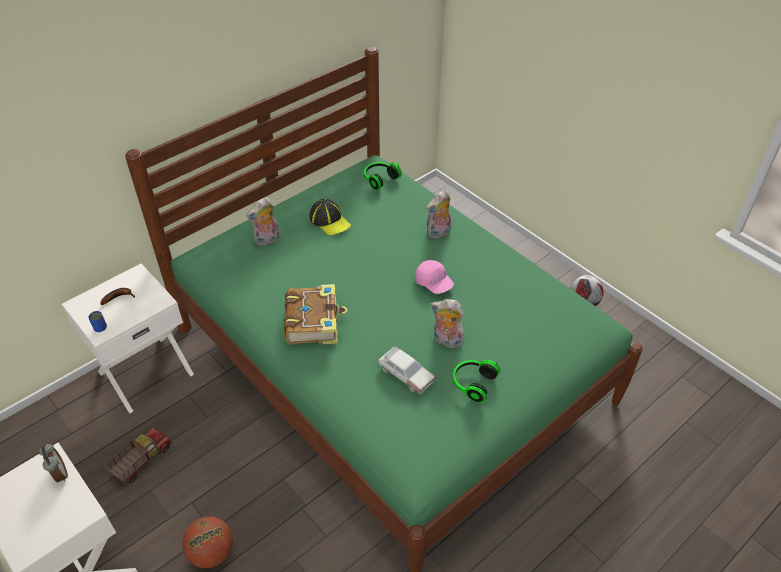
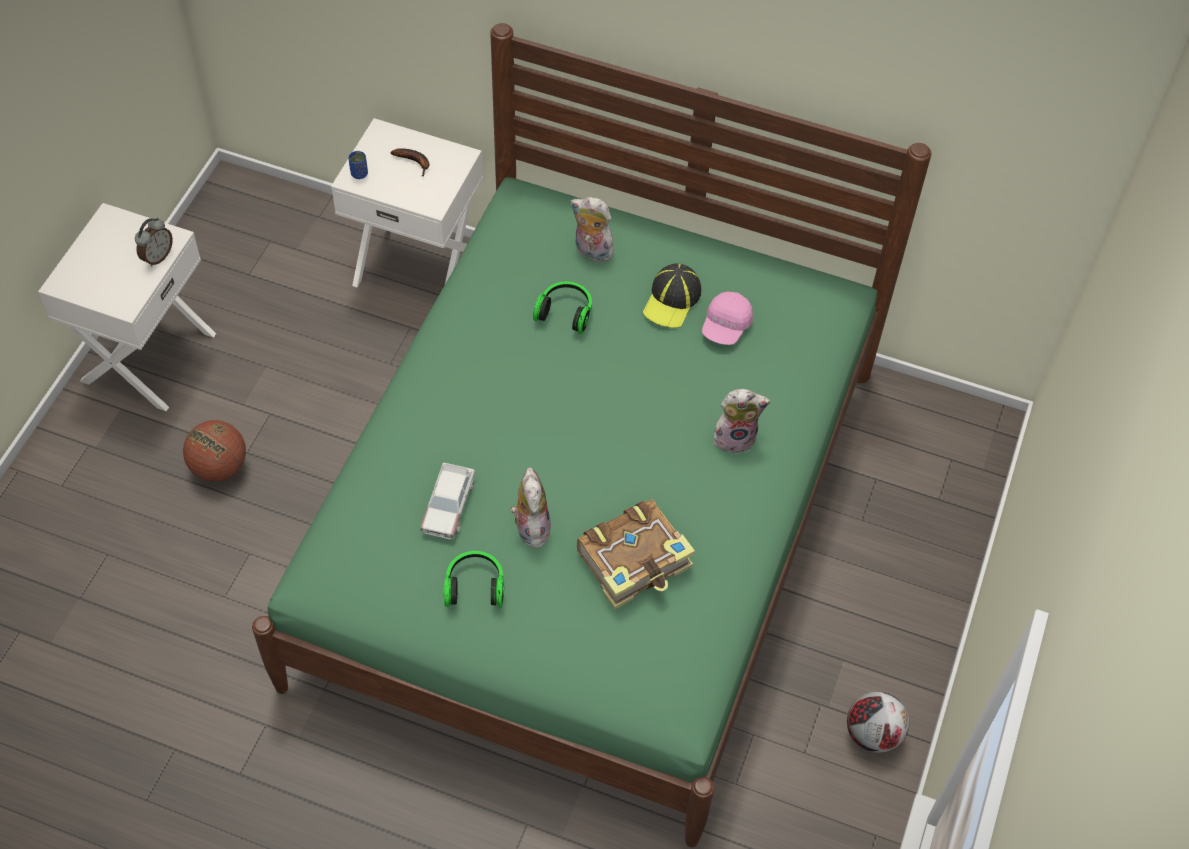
camera: 60 degrees right, 10 degrees up
toy truck [104,427,172,484] -> none
book [284,284,347,345] -> book moved to [577,499,695,609]
headphones [364,162,402,191] -> headphones moved to [533,282,592,334]
pink cap [415,260,454,294] -> pink cap moved to [702,292,753,345]
plush toy [426,190,451,238] -> plush toy turned 150 degrees clockwise [713,389,770,454]

